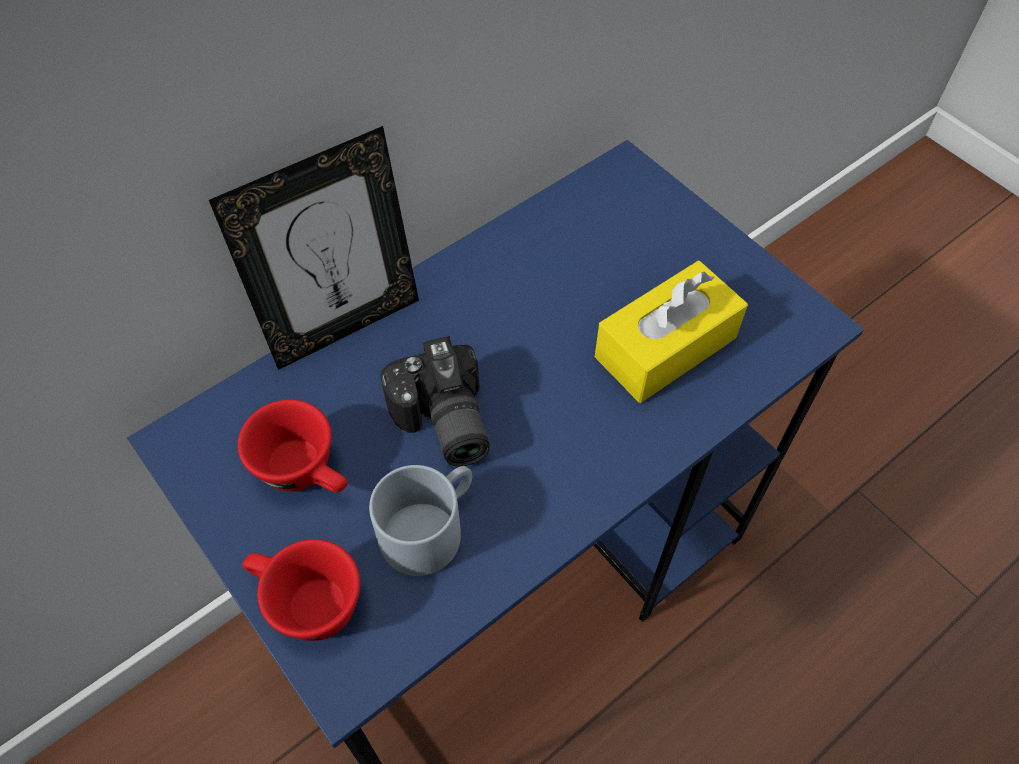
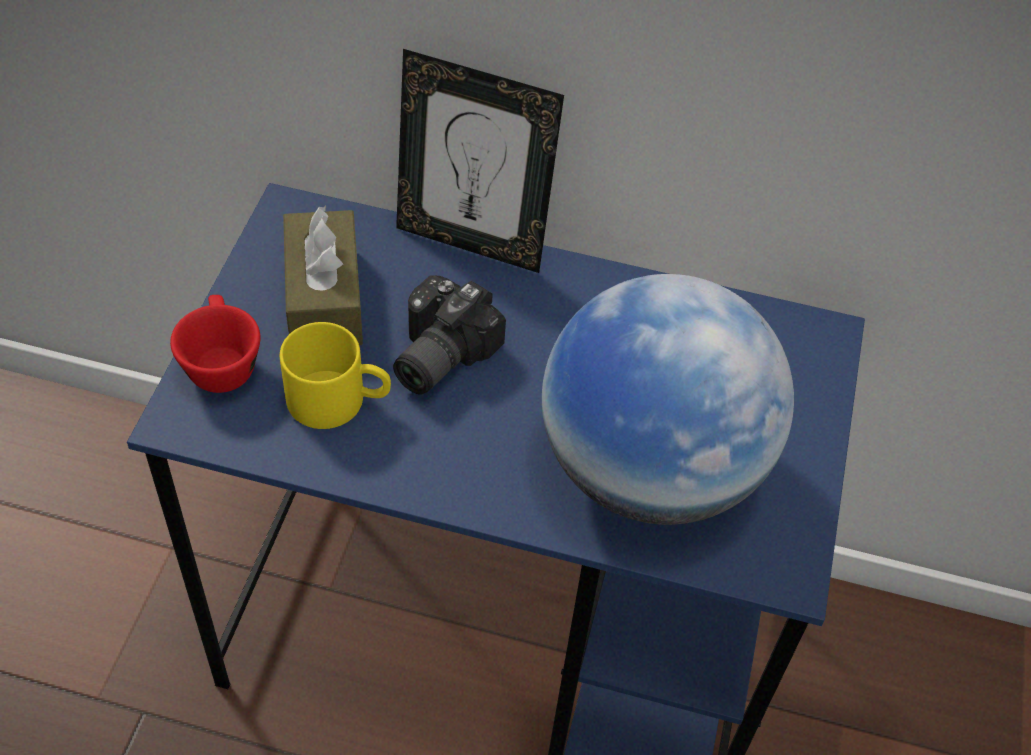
camera: 50 degrees right, 5 degrees down
red cup [238,399,348,492] -> brown tissue box [283,206,363,345]
grey mug [369,465,472,576] -> yellow mug [280,322,391,429]
yellow tissue box [595,261,748,403] -> globe [542,274,794,525]

